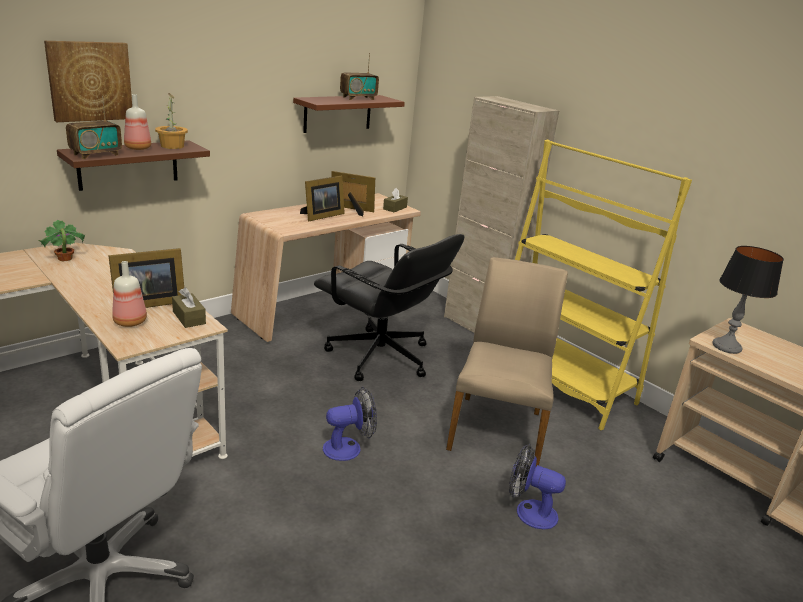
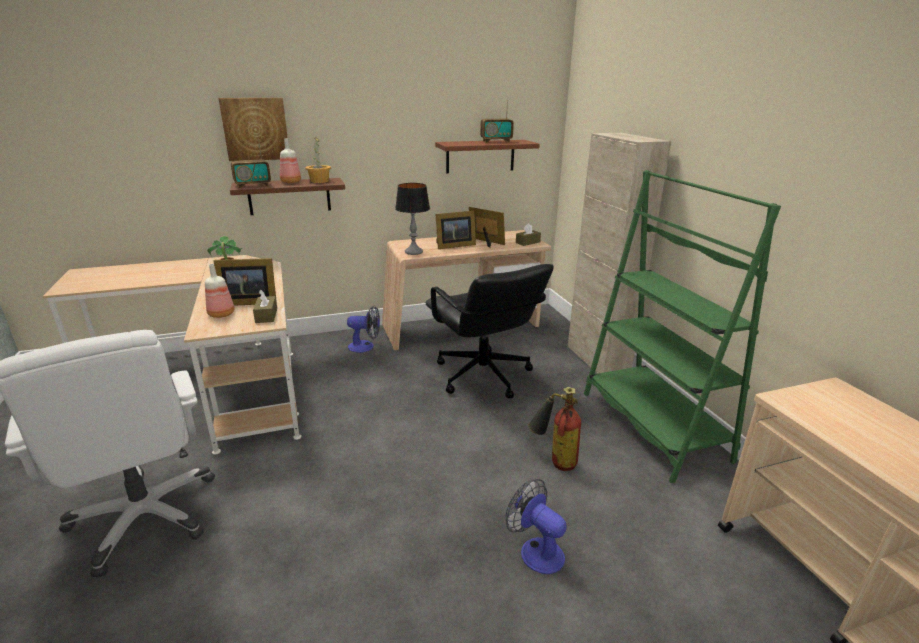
camera: 25 degrees right, 0 degrees up
fan [323,387,377,461] -> fan moved to [347,306,380,353]
beige chair [446,257,568,466] -> fire extinguisher [528,387,581,471]
yellow bookcase [515,139,692,430] -> green bookcase [584,170,781,483]
table lamp [712,246,784,354] -> table lamp moved to [395,183,430,255]

